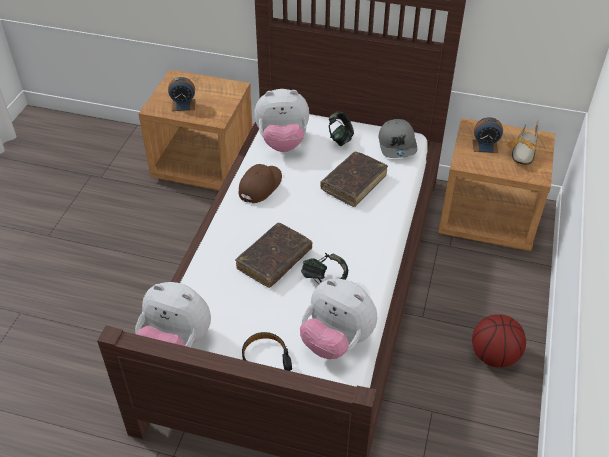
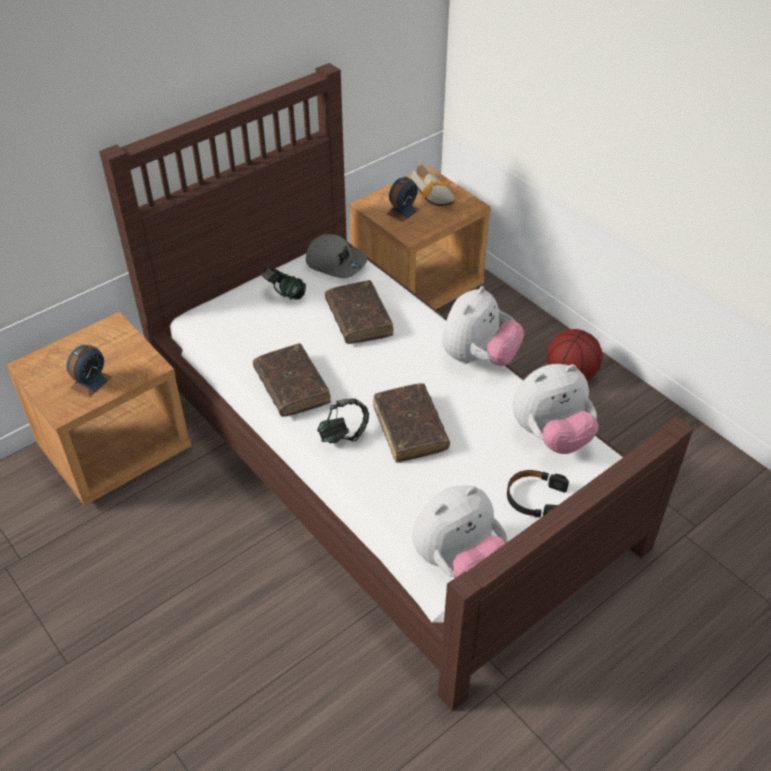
camera: 55 degrees left, 0 degrees up
brown cap [239,164,282,203] -> brown book [253,343,331,417]
plush toy [254,89,309,152] -> plush toy moved to [442,286,524,366]
headphones [301,253,348,284] -> headphones moved to [317,399,369,443]

